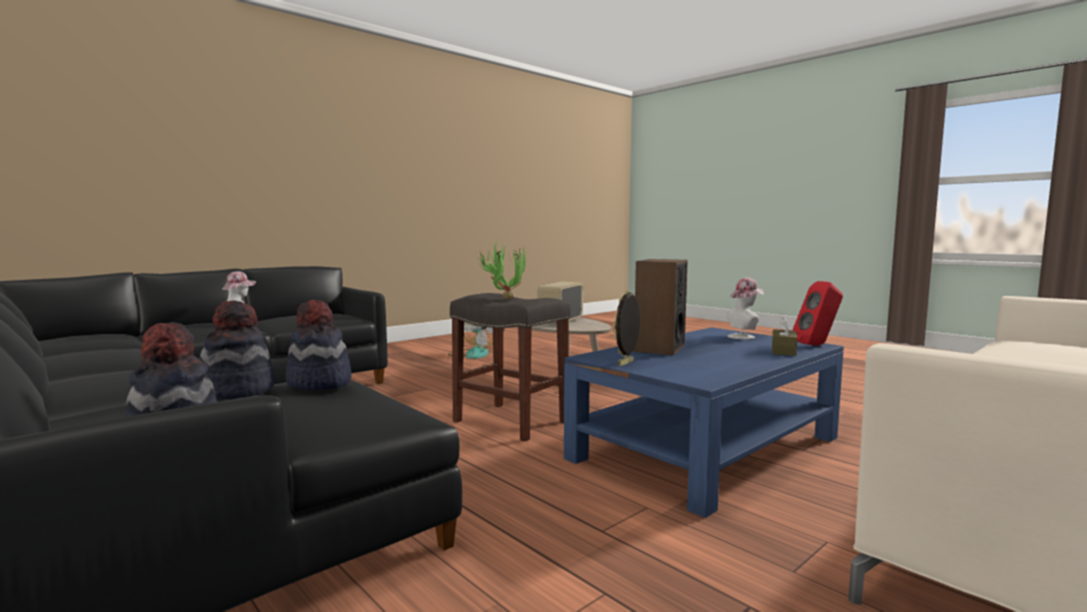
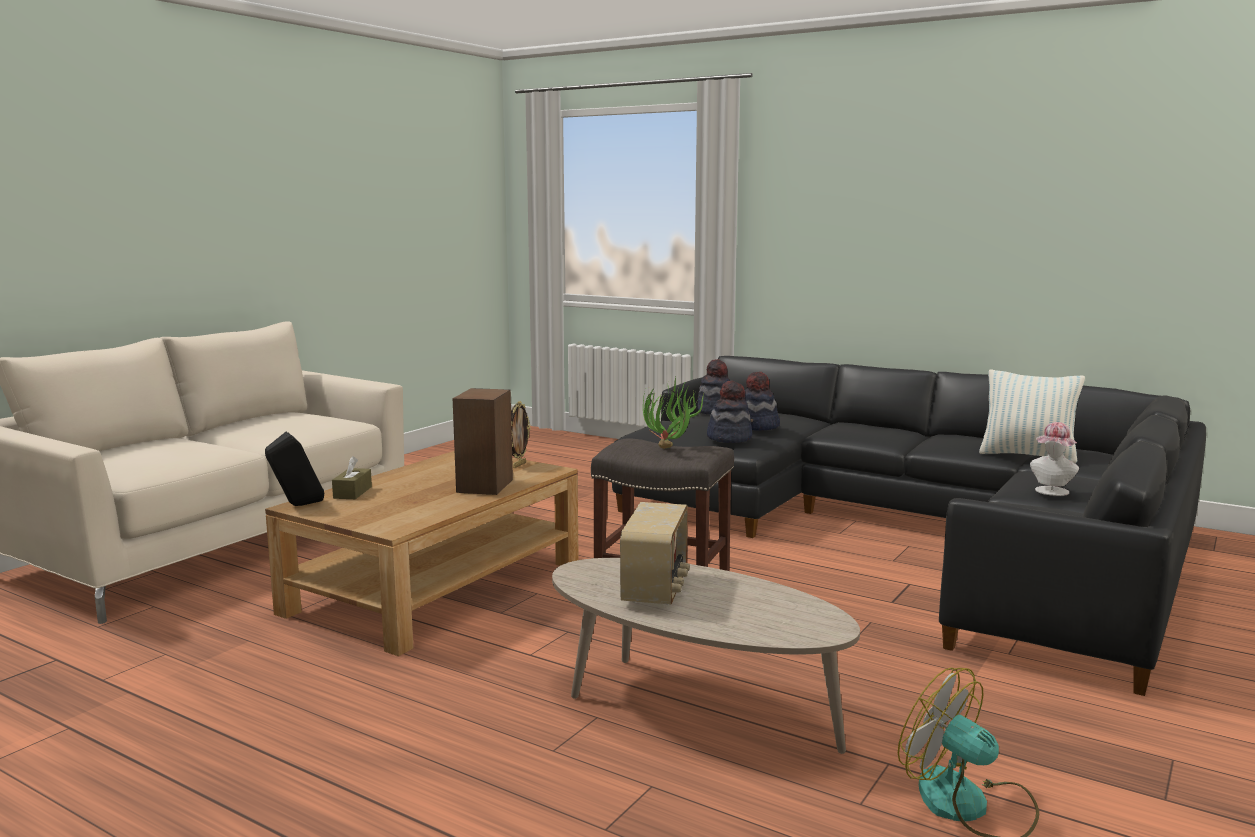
camera: 165 degrees right, 5 degrees up
blue coffee table [564,327,844,518] -> brown coffee table [265,451,579,656]
hat [727,278,764,339] -> none
red speaker [793,281,843,346] -> black speaker [265,432,324,506]
none -> pillow [979,370,1085,463]

